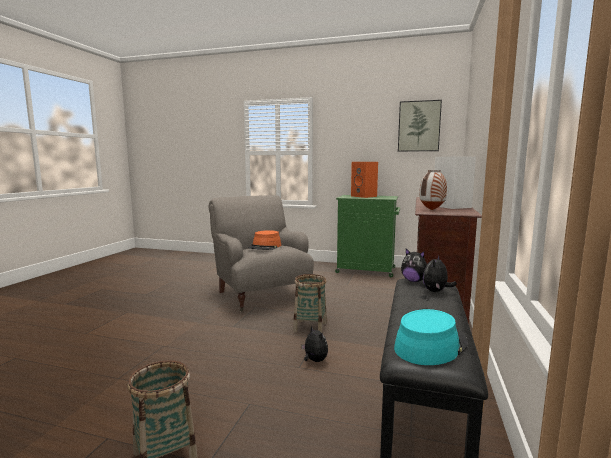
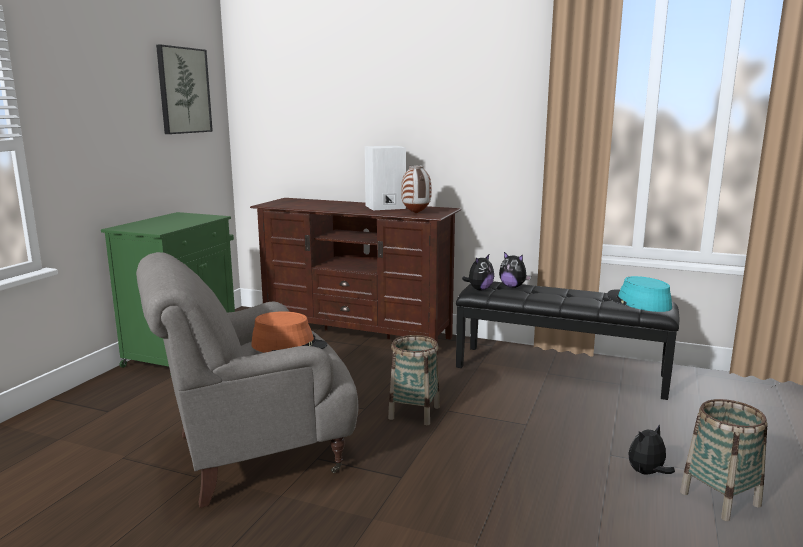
camera: 85 degrees left, 5 degrees up
plush toy [301,326,328,362] -> plush toy moved to [628,425,675,475]
orange speaker [351,162,378,198] -> none

